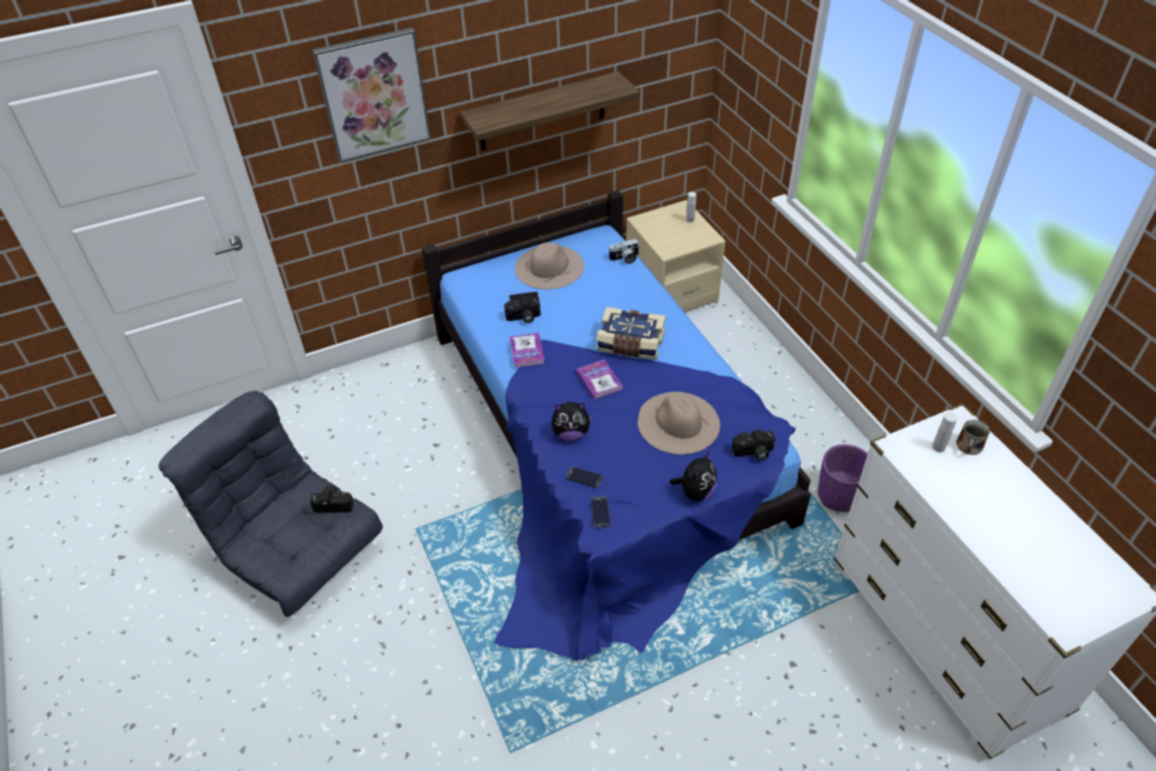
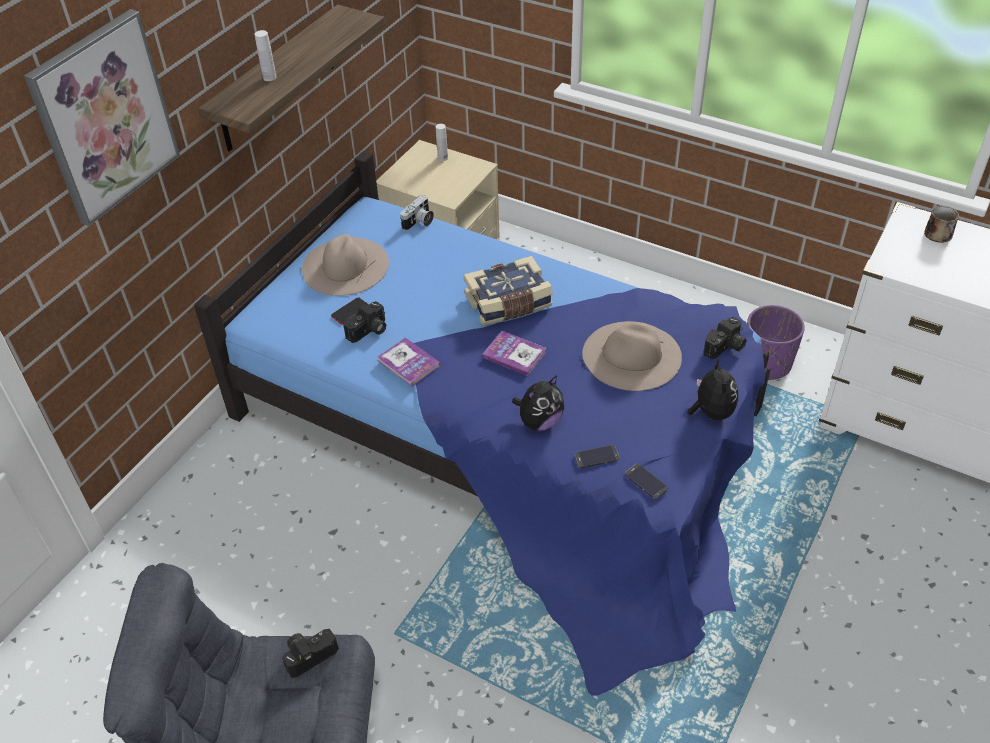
camera: 35 degrees left, 0 degrees up
white bottle [932,412,957,453] -> white bottle moved to [254,30,277,81]

